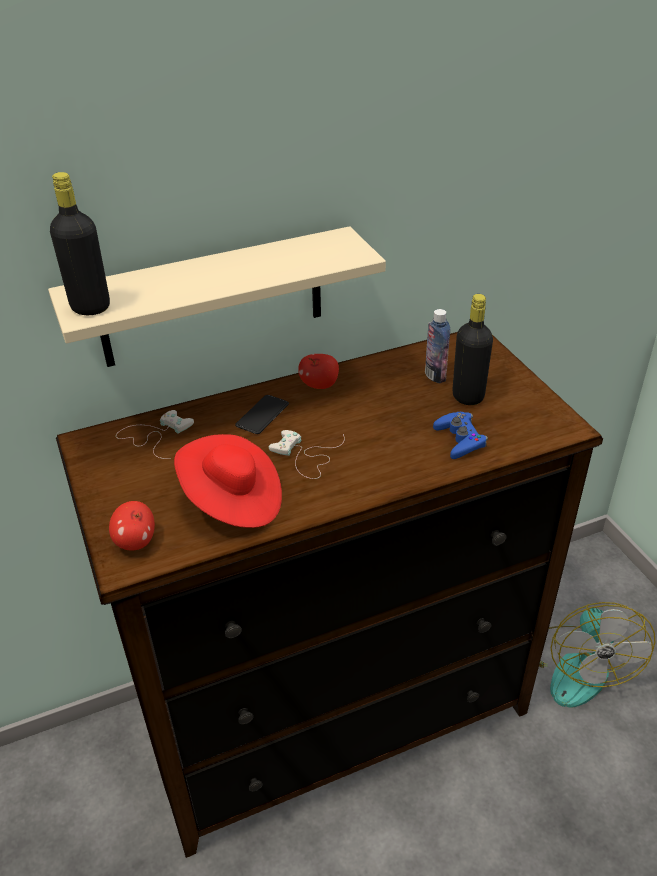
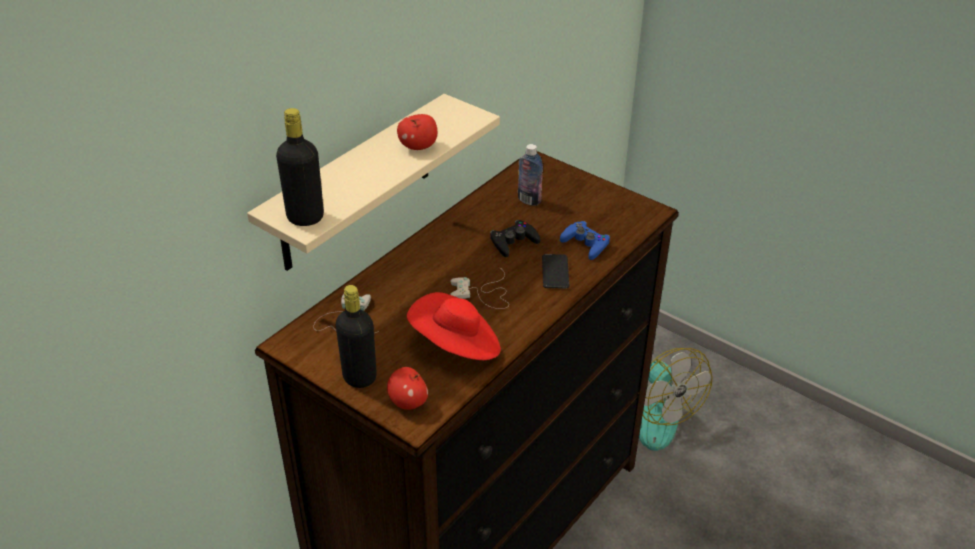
camera: 30 degrees left, 0 degrees up
phone [235,395,289,434] -> phone moved to [542,254,569,288]
apple [298,354,339,389] -> apple moved to [397,114,437,150]
black bottle [452,294,493,405] -> black bottle moved to [336,285,377,388]
none -> black game controller [490,220,540,257]

